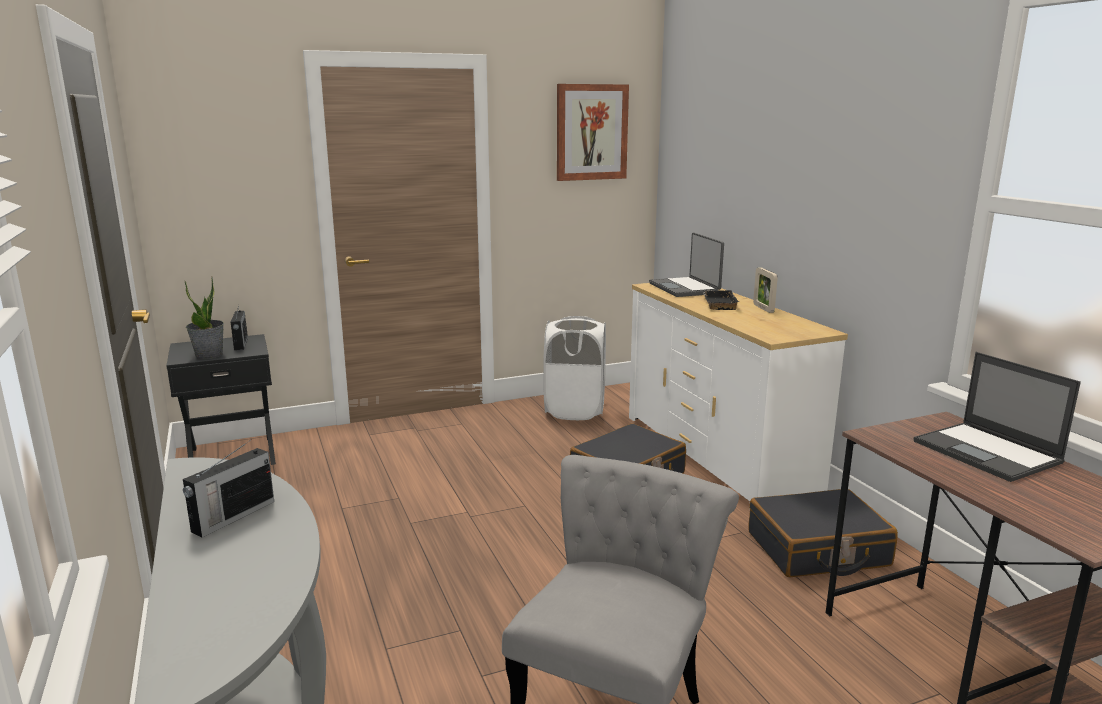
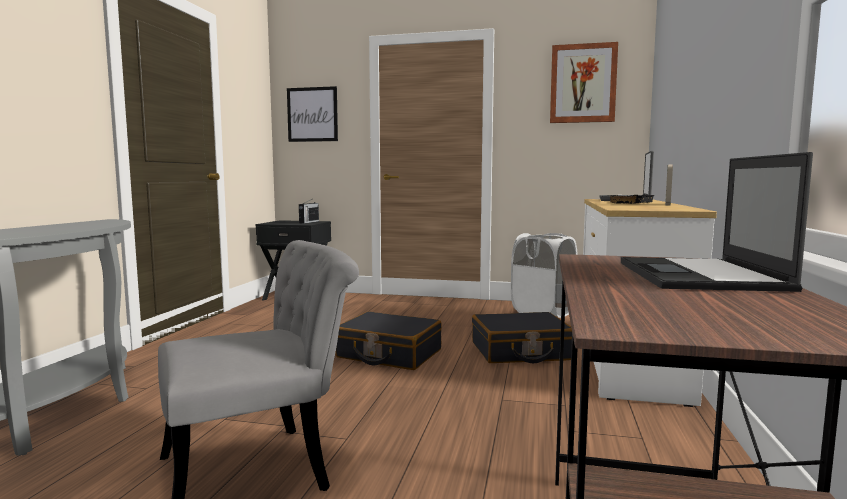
camera: 35 degrees right, 10 degrees down
radio [183,439,274,537] -> none
potted plant [185,277,224,359] -> none
black suitcase [749,489,898,577] -> black suitcase moved to [335,311,442,370]
none -> picture [287,86,338,142]

